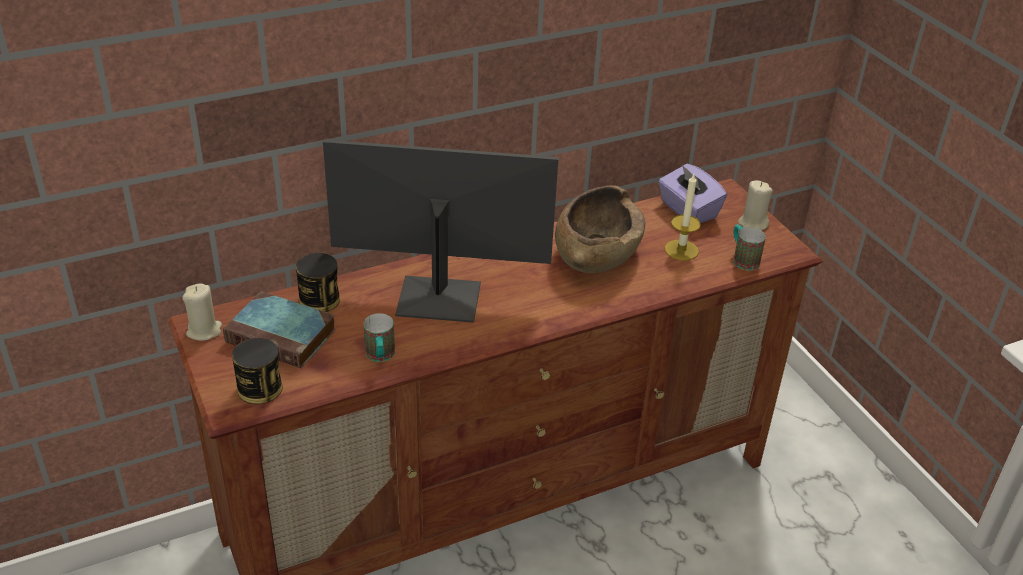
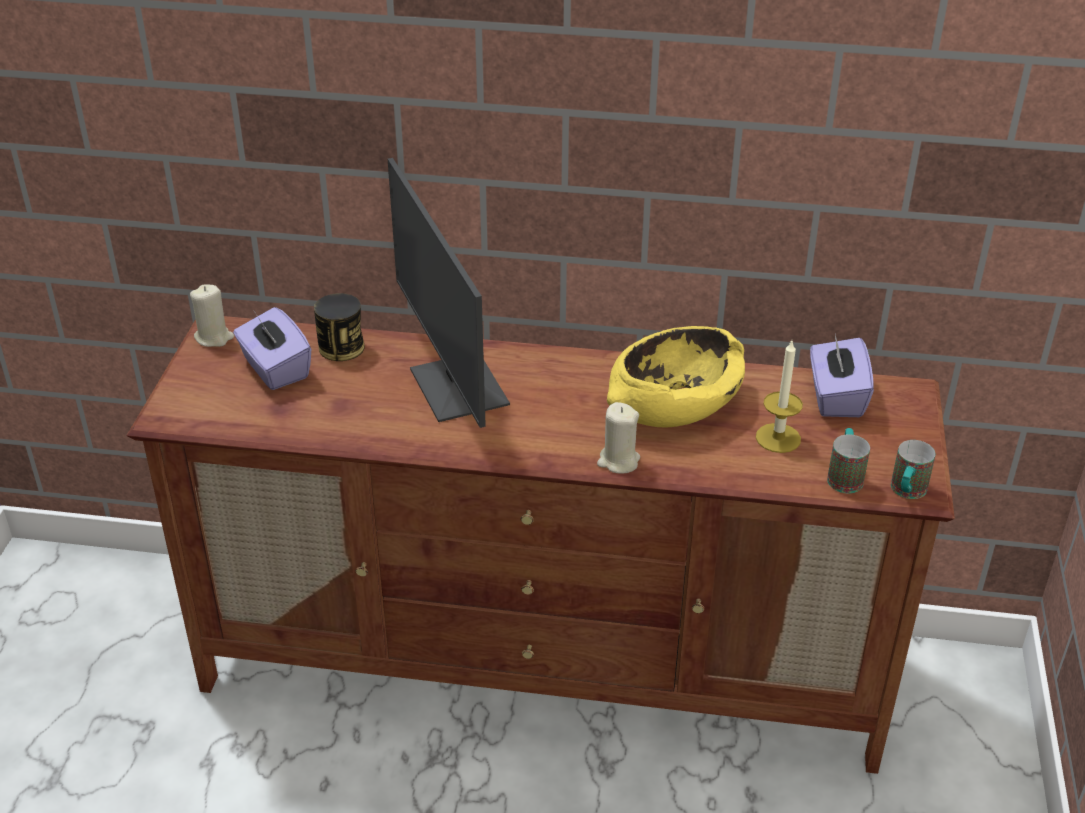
camera: 35 degrees right, 0 degrees up
book [223,291,336,368] -> purple tissue box [233,307,311,390]
can [232,338,283,404] -> none
monitor [323,140,559,323] -> monitor turned 150 degrees counterclockwise [388,158,510,428]
mug [363,313,395,362] -> mug moved to [891,440,935,499]
brown bowl [555,185,645,273] -> yellow bowl [607,326,745,428]
beige candle [738,181,773,231] -> beige candle moved to [597,402,640,474]

